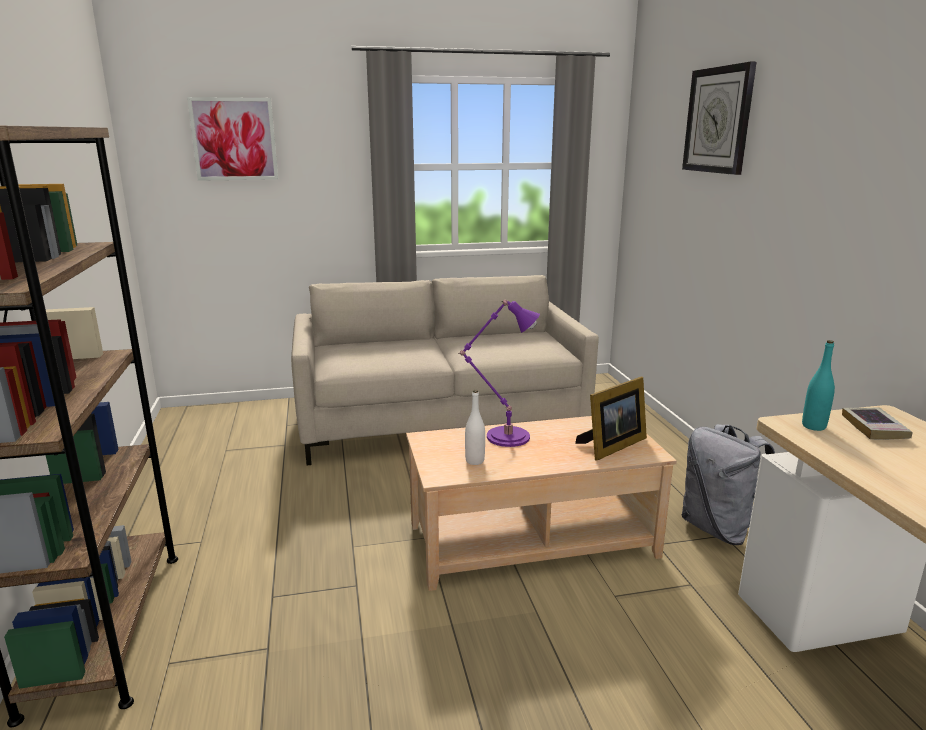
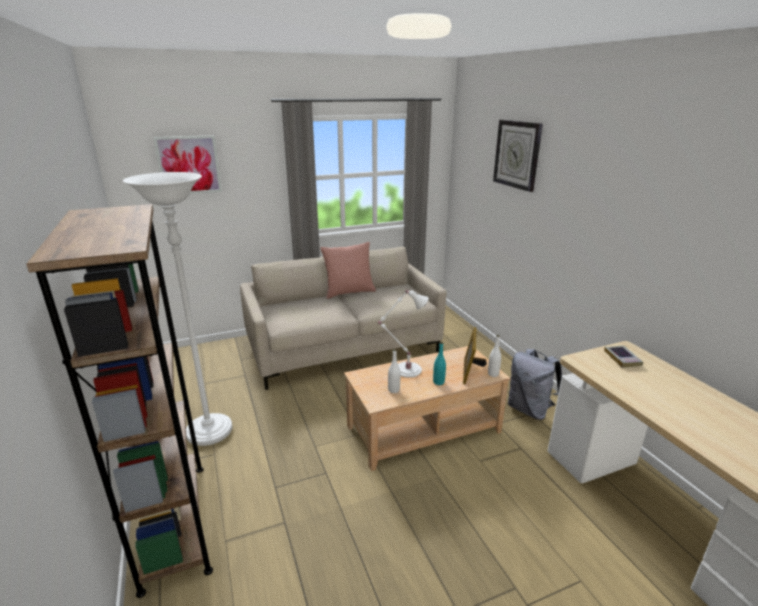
camera: 10 degrees left, 5 degrees up
purple table lamp [458,300,540,447] -> white table lamp [377,290,429,378]
picture frame [575,377,647,461] -> picture frame turned 150 degrees clockwise [463,327,487,384]
turquoise bottle [802,340,835,431] -> turquoise bottle moved to [433,342,446,385]
none -> white floor lamp [123,172,232,446]
none -> pink pillow [320,242,376,299]
none -> white bottle [488,335,501,377]

